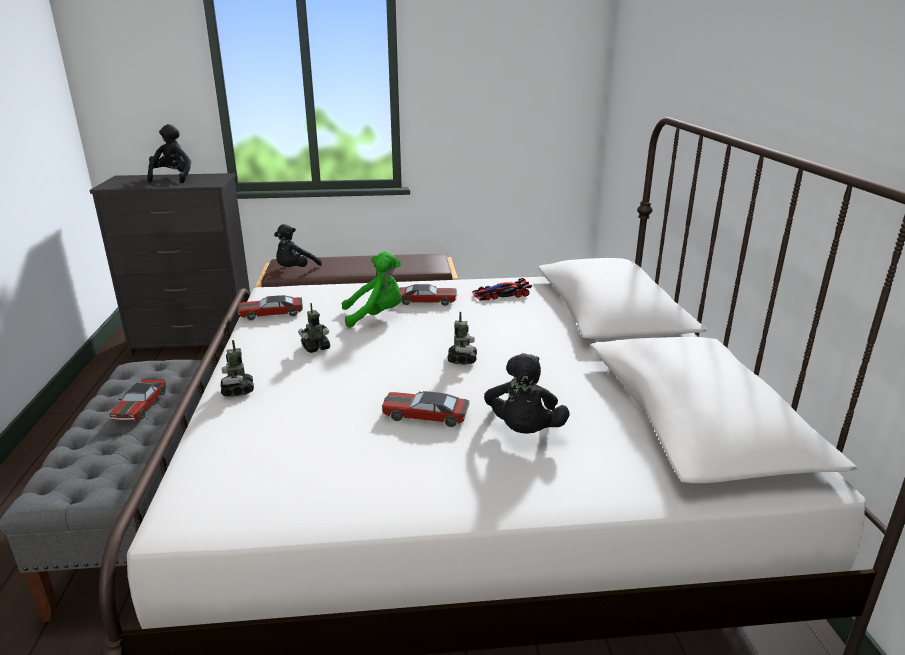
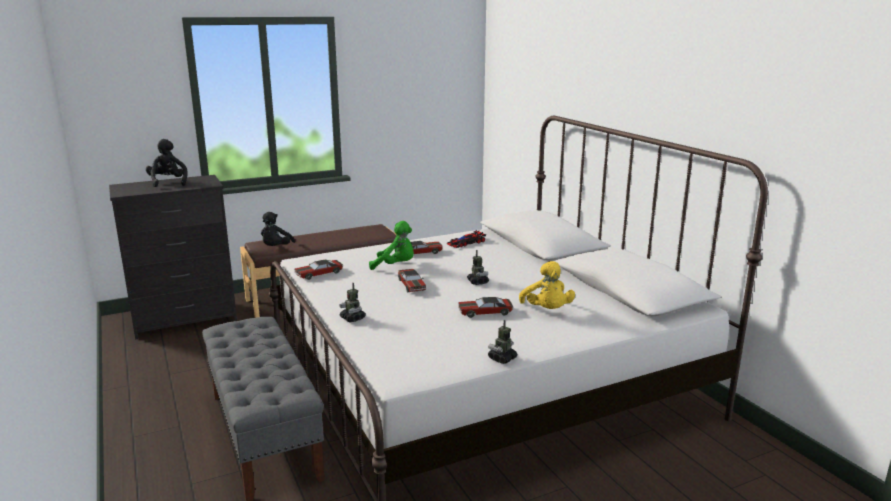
camera: 20 degrees left, 5 degrees down
toy car [109,378,166,421] -> toy car moved to [398,269,426,292]
toy robot [298,303,330,353] -> toy robot moved to [488,320,517,364]
green plush toy [342,251,402,328] -> green plush toy turned 45 degrees clockwise [369,221,414,270]
black plush toy [484,353,570,434] -> yellow plush toy [519,261,575,309]

